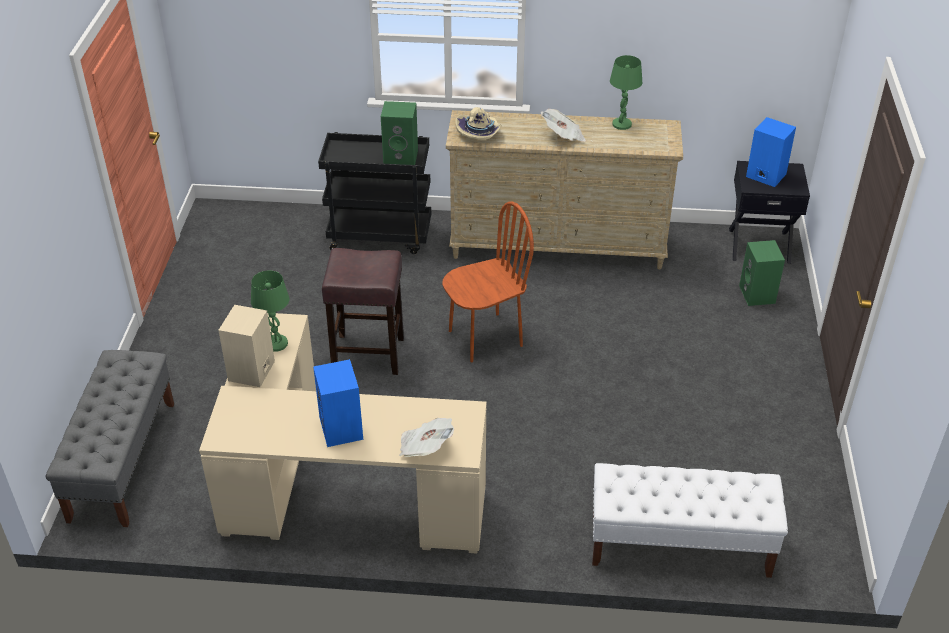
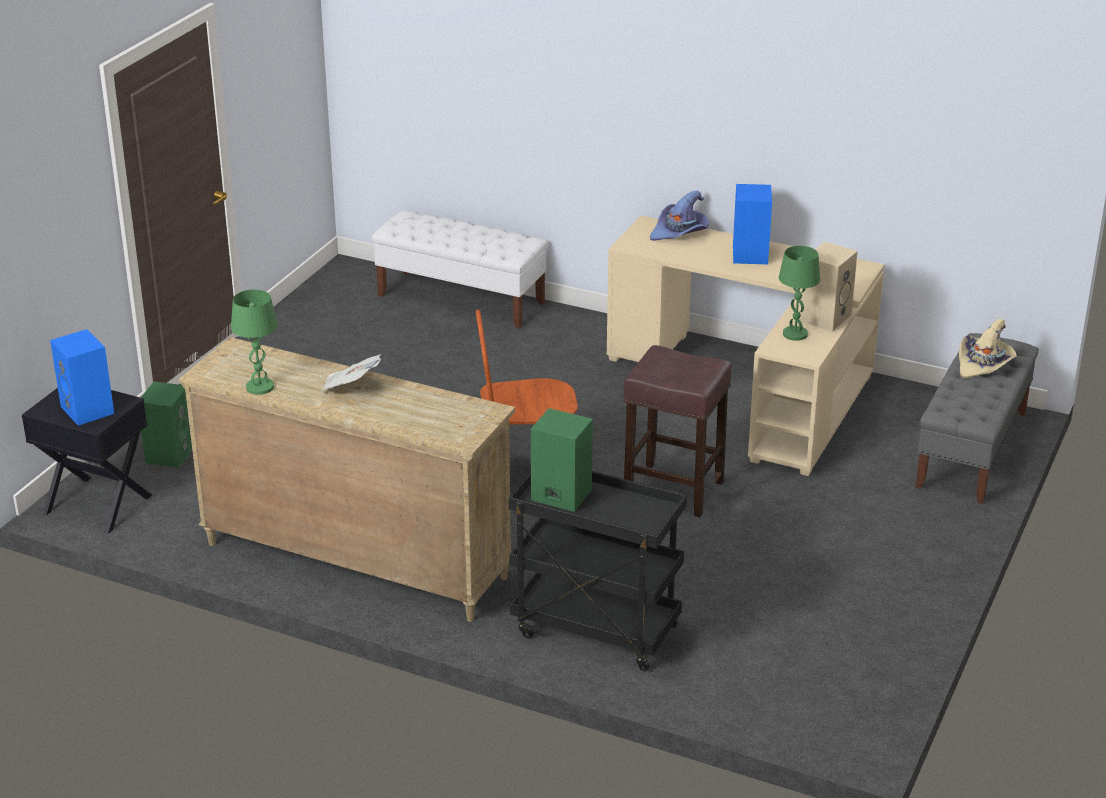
camera: 160 degrees left, 10 degrees down
newspaper [399,418,454,457] -> purple hat [650,190,709,241]
beige hat [456,107,502,139] -> beige hat moved to [959,319,1017,378]

